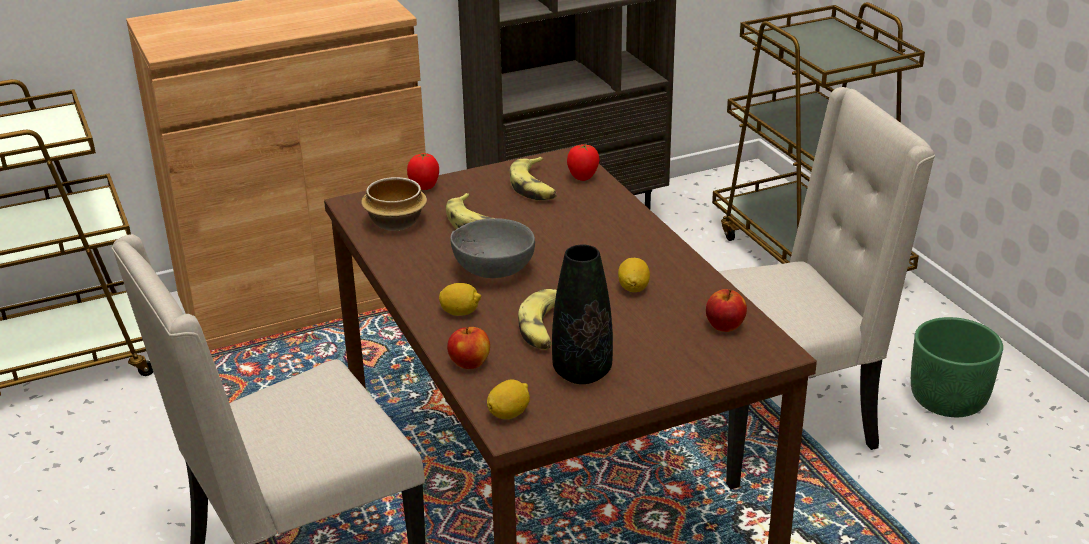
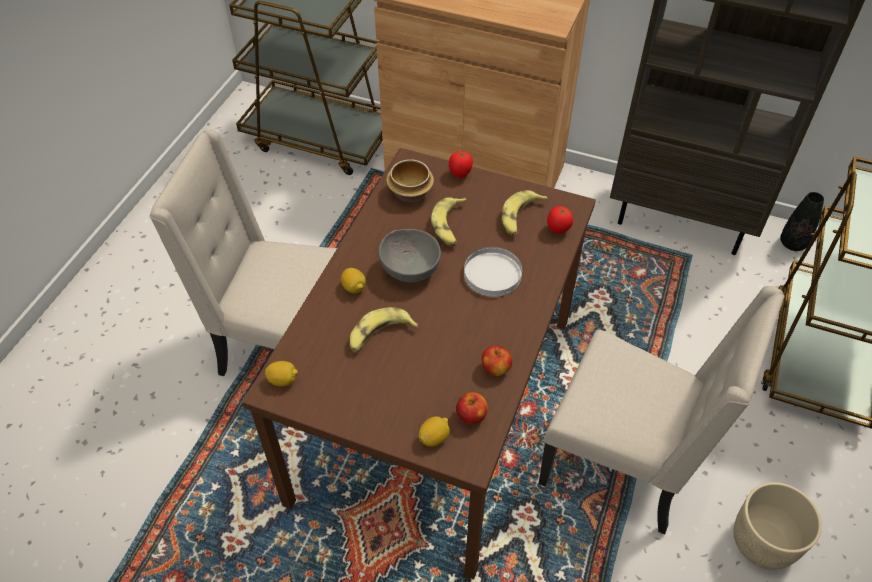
camera: 45 degrees right, 20 degrees up
apple [447,327,490,369] -> apple moved to [482,346,512,376]
black vase [552,245,613,384] -> black vase moved to [780,192,824,251]
lemon [618,258,650,292] -> lemon moved to [419,416,450,447]
green planter [911,317,1003,417] -> beige planter [734,482,822,570]
none -> white plate [464,247,522,297]

